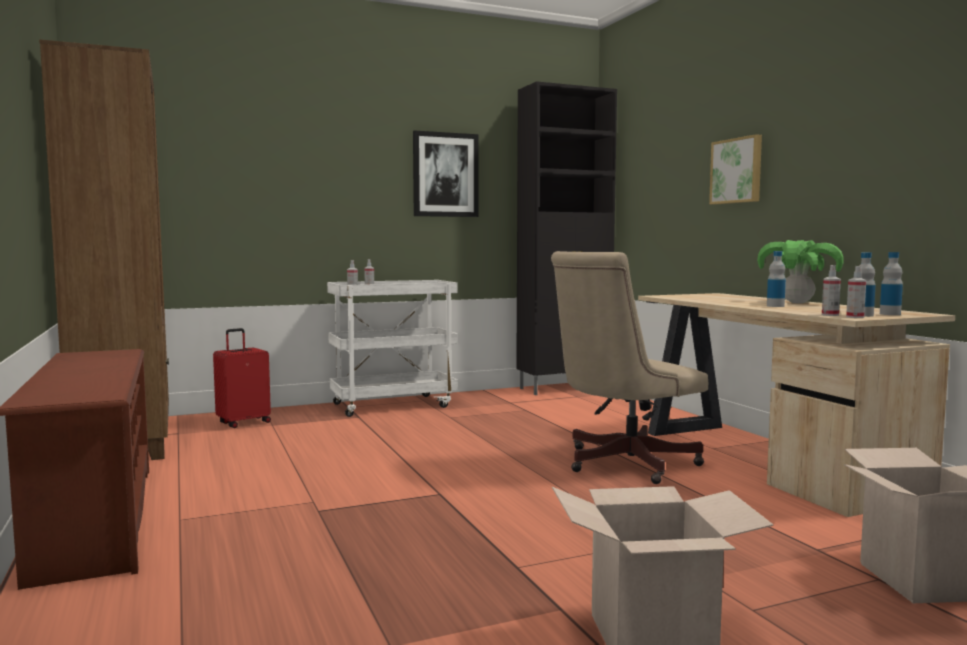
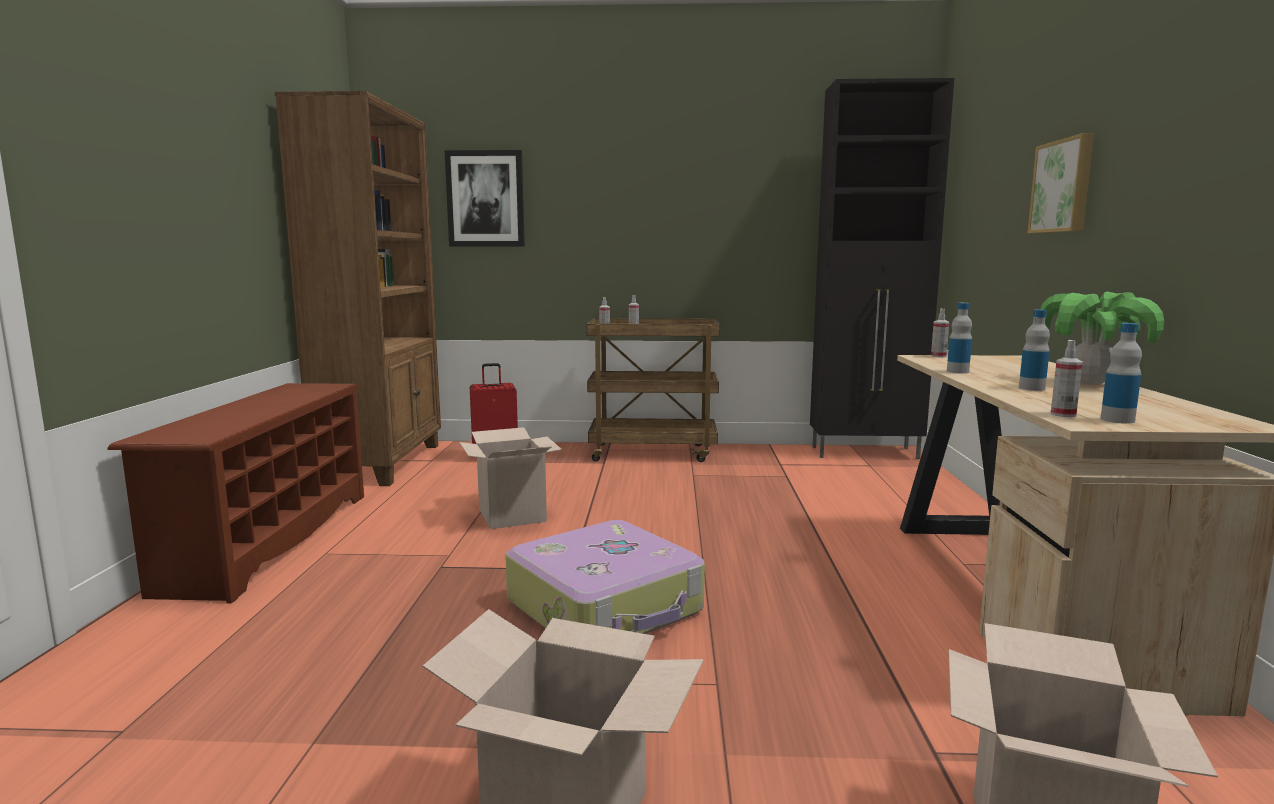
camera: 25 degrees right, 5 degrees up
white cart [327,280,458,417] -> brown cart [587,318,720,462]
picture [413,130,478,217] -> picture moved to [445,150,525,247]
beige office chair [551,251,708,484] -> none
spray bottle [846,266,866,318] -> spray bottle moved to [931,309,949,358]
bottle [880,252,903,315] -> bottle moved to [947,303,972,374]
none -> cardboard box [459,427,562,529]
none -> suitcase [505,520,705,634]

